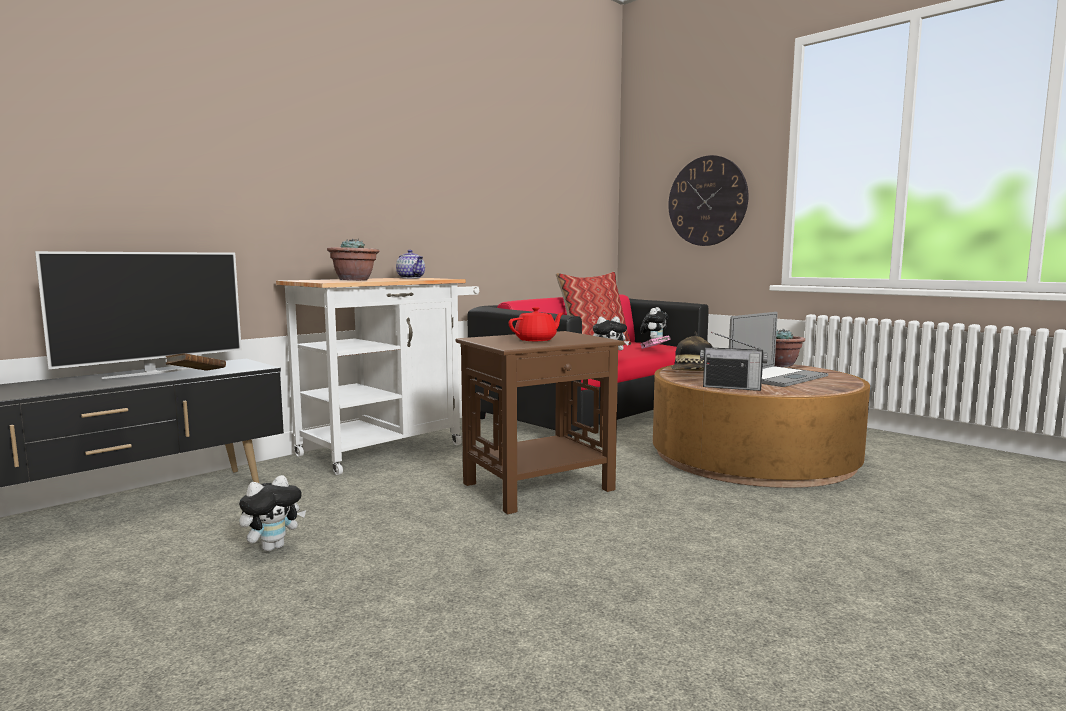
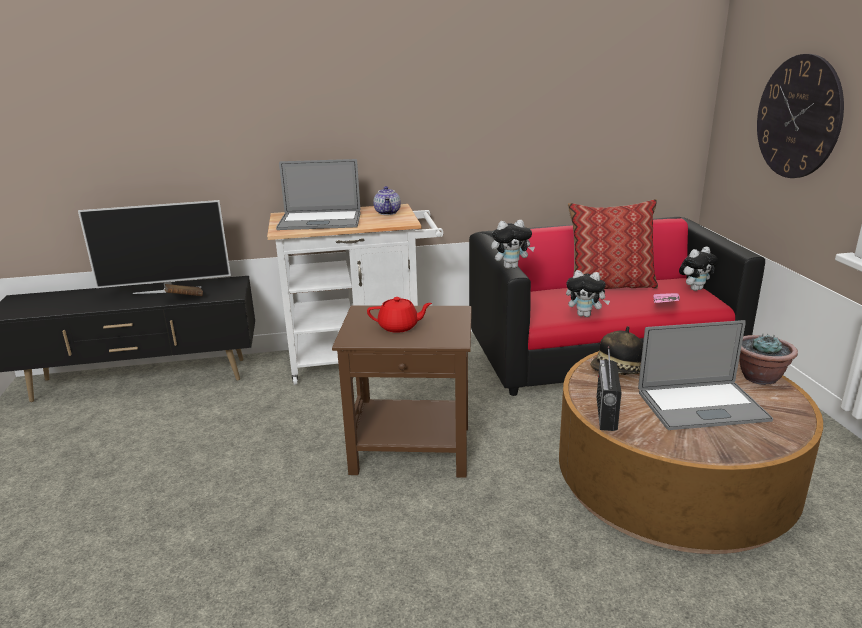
camera: 35 degrees right, 15 degrees up
plush toy [239,475,306,552] -> plush toy moved to [491,220,535,269]
potted plant [327,239,379,280] -> laptop [276,159,361,230]
radio [700,332,768,391] -> radio turned 45 degrees clockwise [597,346,622,431]

